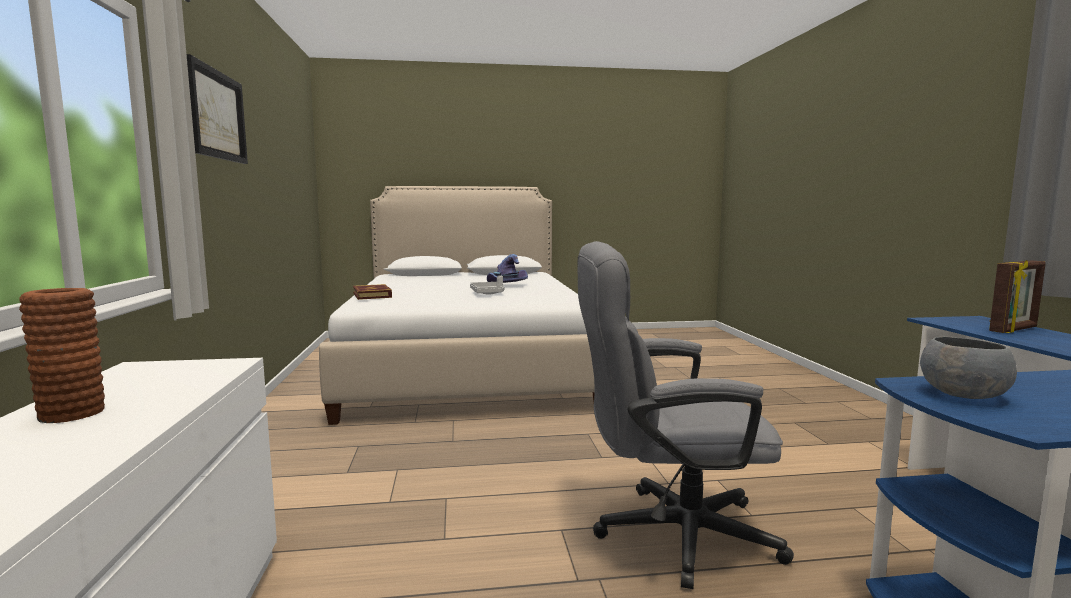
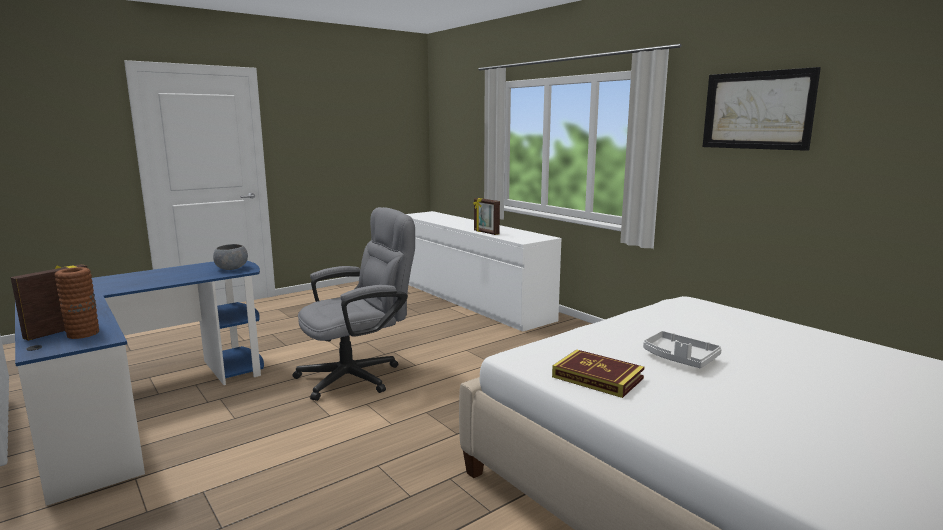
camera: 150 degrees right, 5 degrees up
brown vase [19,288,105,423] -> brown vase moved to [54,267,99,339]
book [353,284,392,300] -> book moved to [552,350,644,398]
purple hat [487,254,528,283] -> none
none -> picture frame [473,198,500,235]

